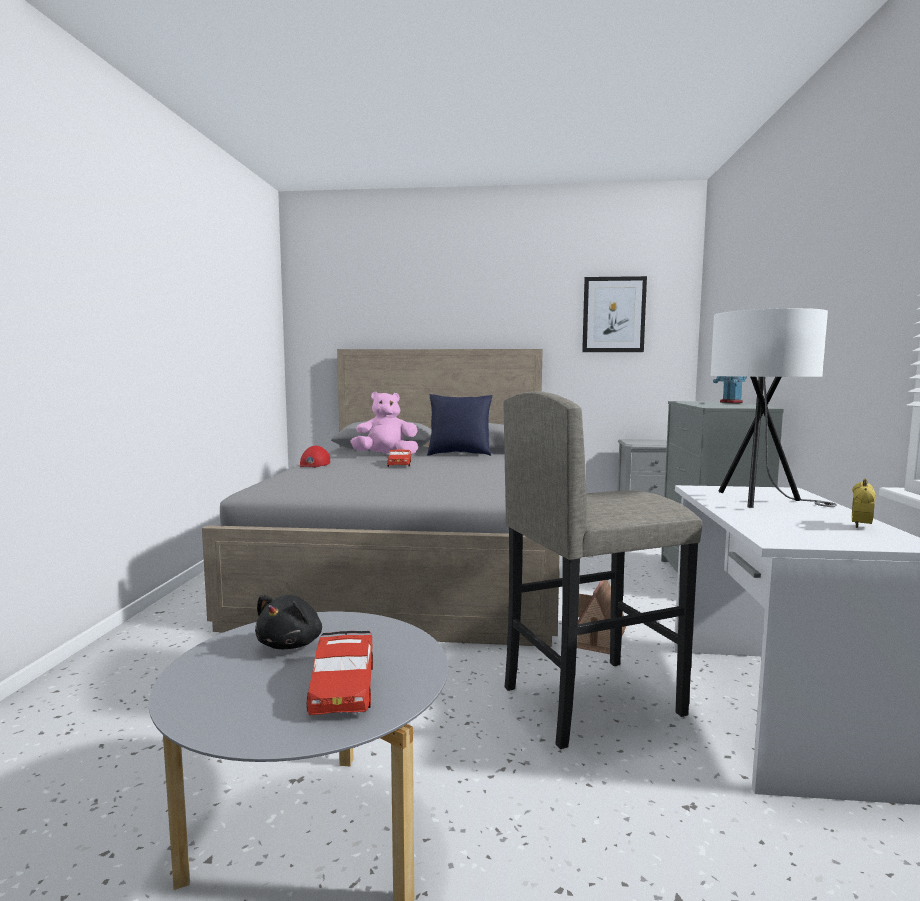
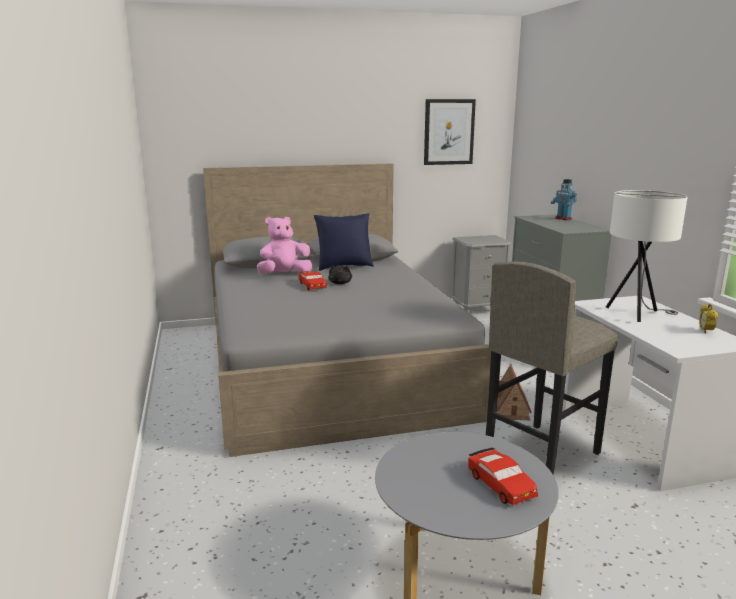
camera: 20 degrees left, 10 degrees up
black plush toy [255,595,322,649] -> black plush toy moved to [328,265,352,284]
red cap [300,446,330,467] -> none

